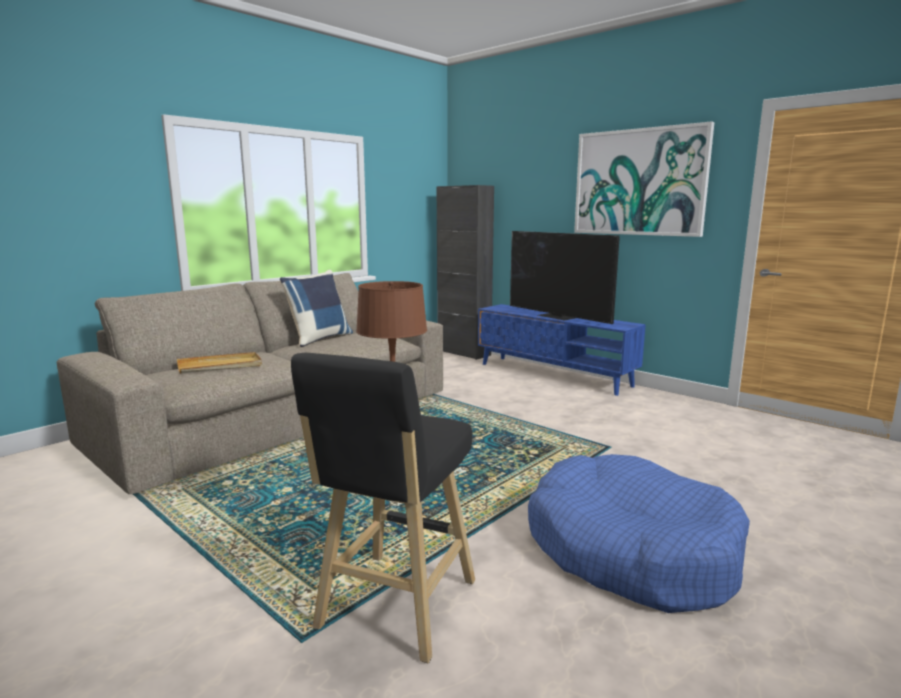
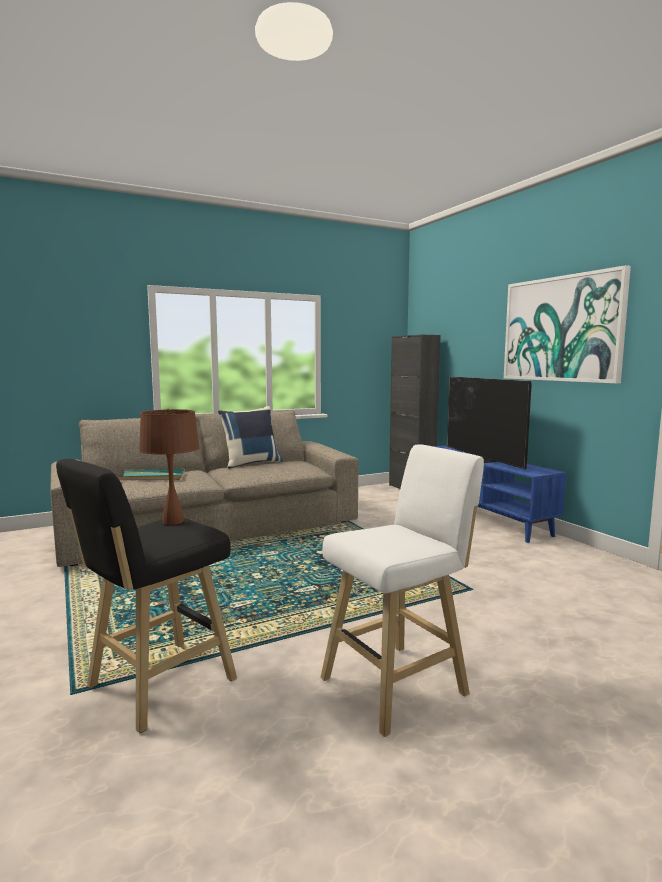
camera: 20 degrees right, 5 degrees down
beige tray [177,352,262,374] -> turquoise tray [117,469,185,480]
blue dog bed [528,454,750,613] -> white stool [321,444,484,737]

